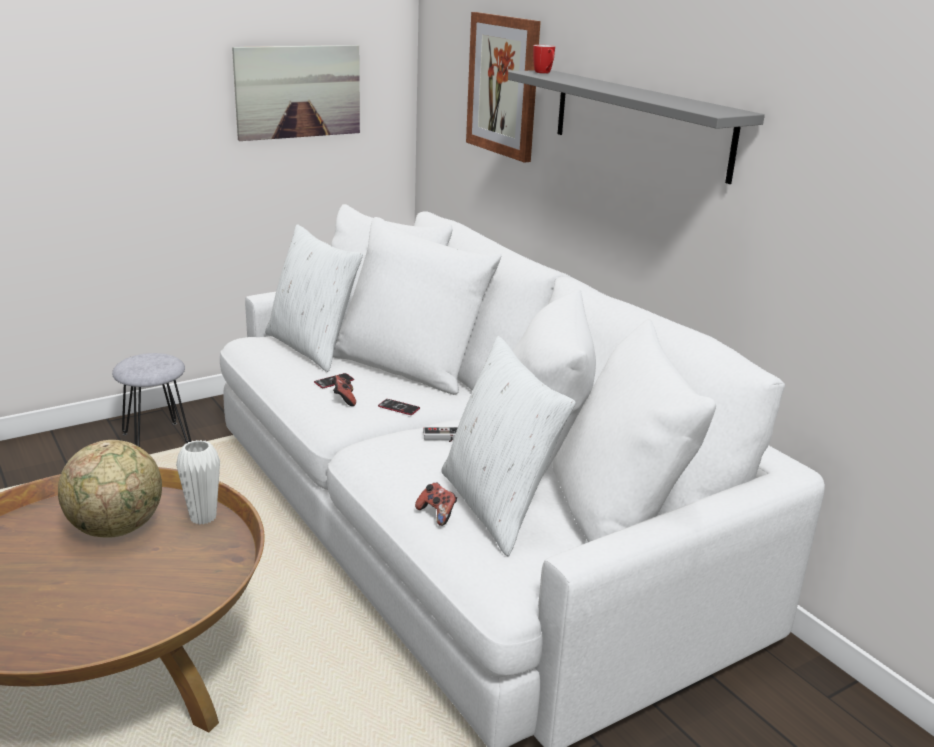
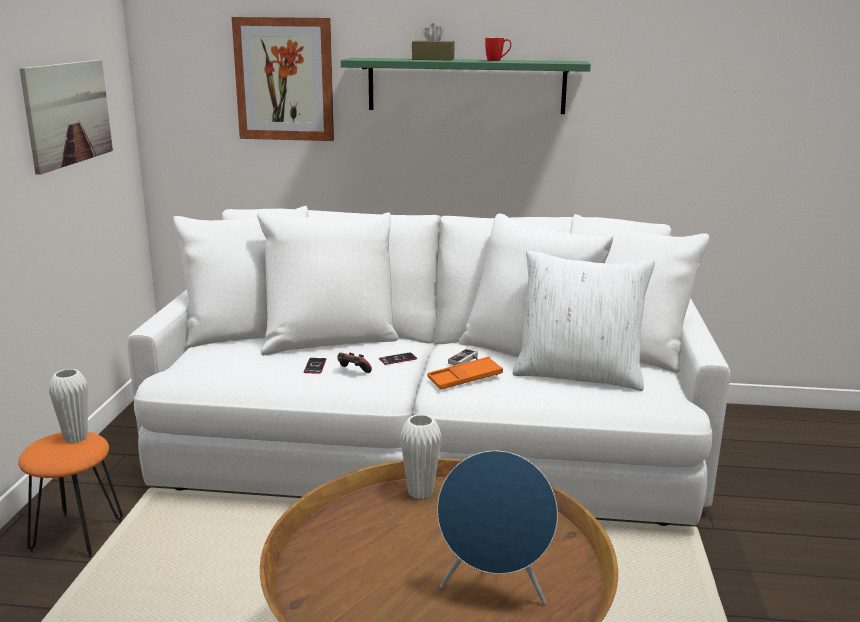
camera: 50 degrees left, 5 degrees down
globe [58,440,162,538] -> none
grey stool [112,353,191,447] -> orange stool [18,432,123,558]
white pillow [265,224,363,372] -> none
game controller [415,482,457,526] -> none
grey shelf [508,70,765,184] -> green shelf [341,58,591,114]
mug [533,45,555,74] -> mug moved to [485,37,512,61]
none -> white vase [49,369,88,443]
none -> brown tissue box [412,23,455,61]
none -> orange tray [427,357,503,389]
none -> blue speaker [437,451,558,605]

